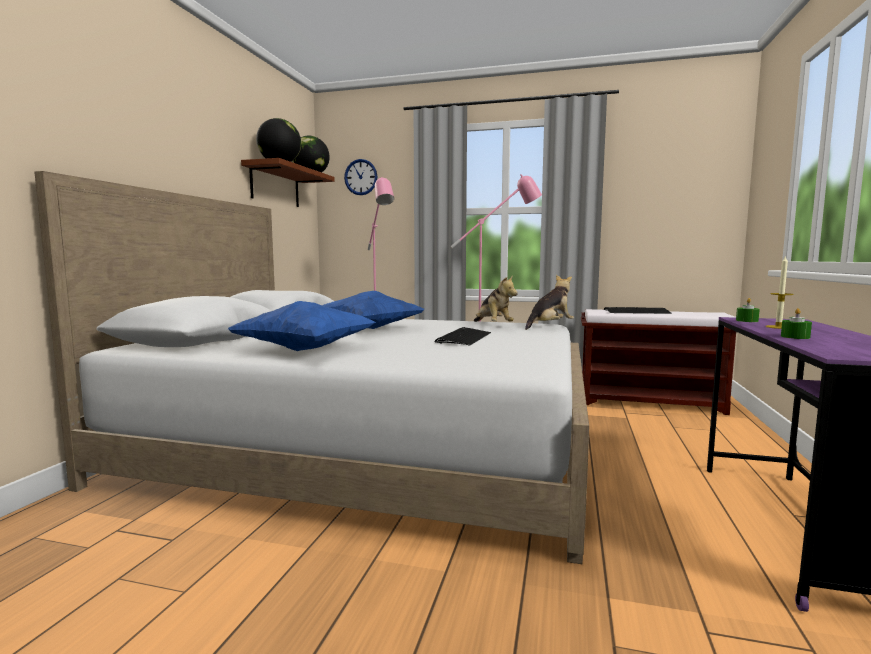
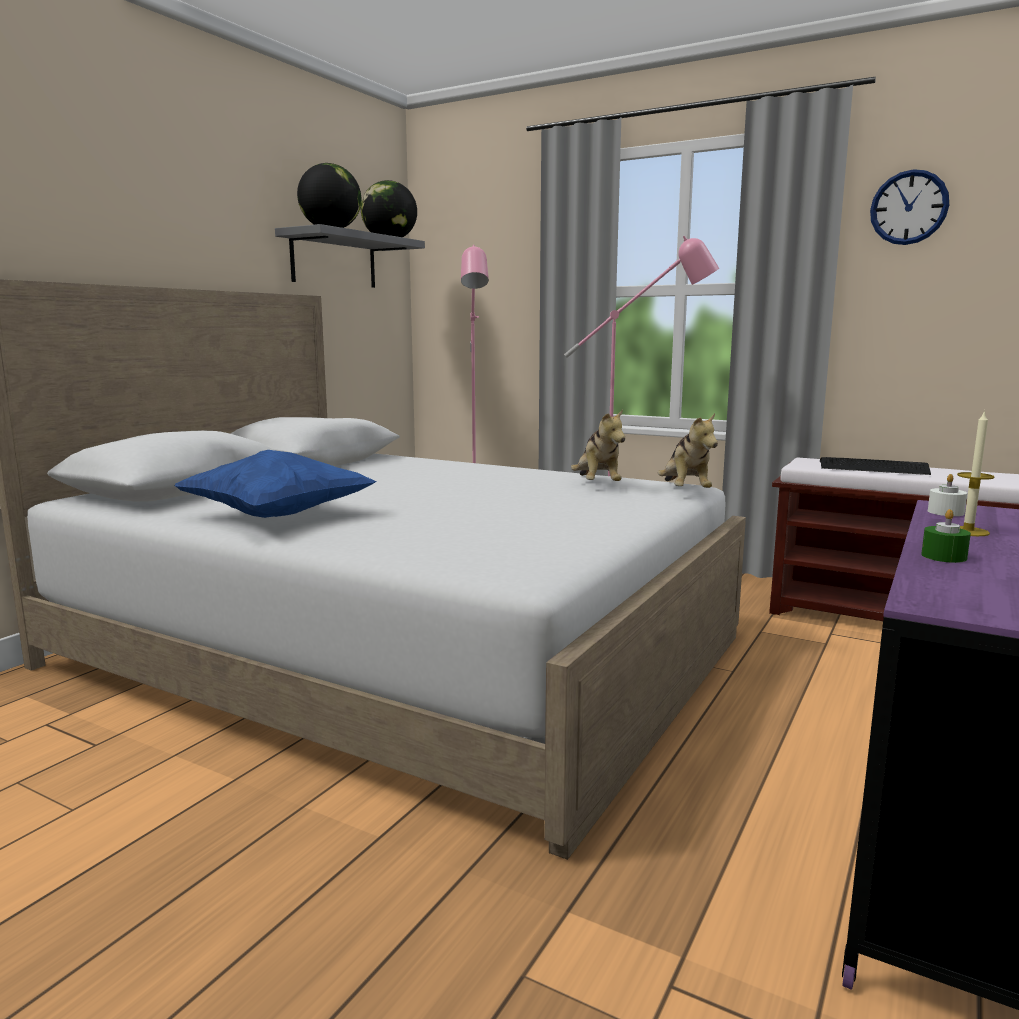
camera: 15 degrees right, 5 degrees up
brown shelf [241,158,335,207] -> grey shelf [275,224,425,288]
blue pillow [322,291,424,329] -> none
wall clock [344,159,378,195] -> wall clock moved to [870,169,949,245]
keyboard [435,327,491,345] -> none
plush toy [525,275,574,330] -> plush toy turned 105 degrees clockwise [658,413,718,488]
green candle [736,298,760,322] -> white candle [928,474,967,516]

